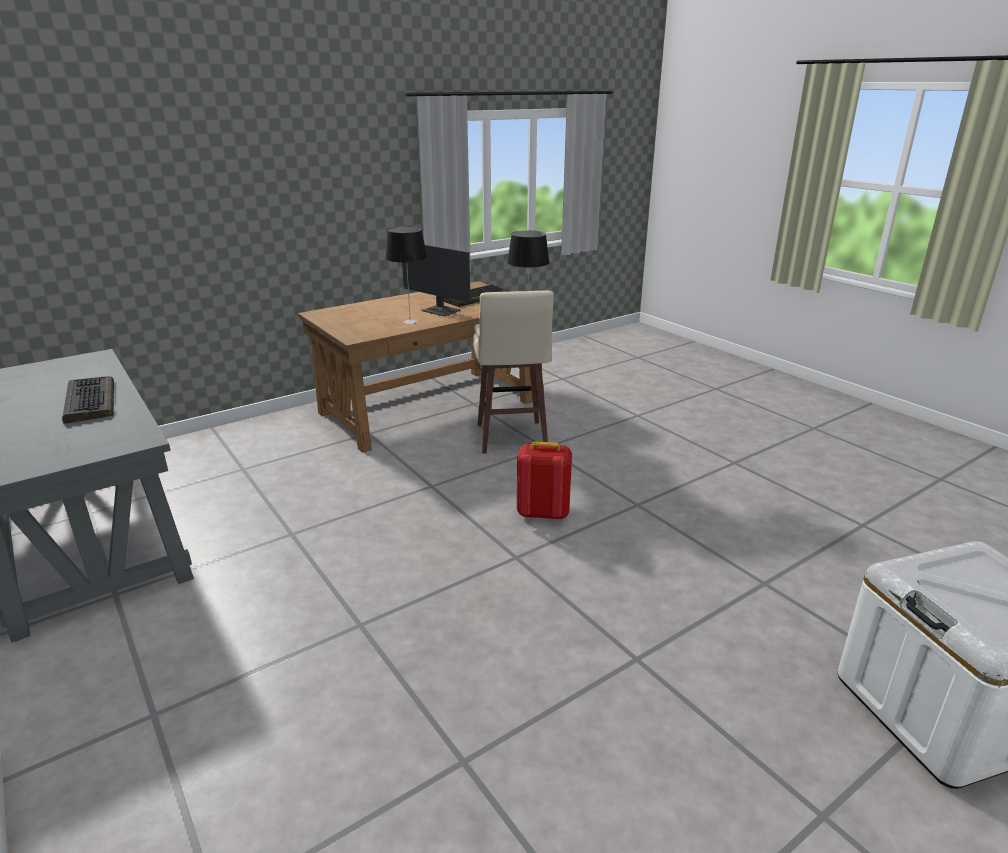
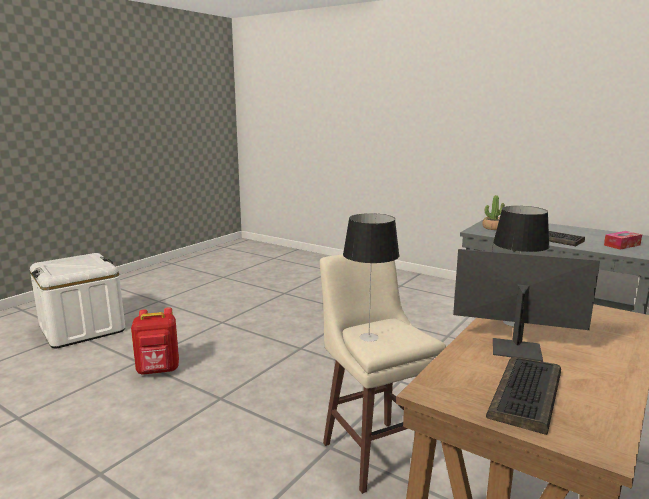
camera: 160 degrees right, 10 degrees down
red backpack [517,441,572,520] -> red backpack moved to [131,307,179,375]
none -> potted plant [482,195,505,230]
none -> tissue box [604,231,642,250]

